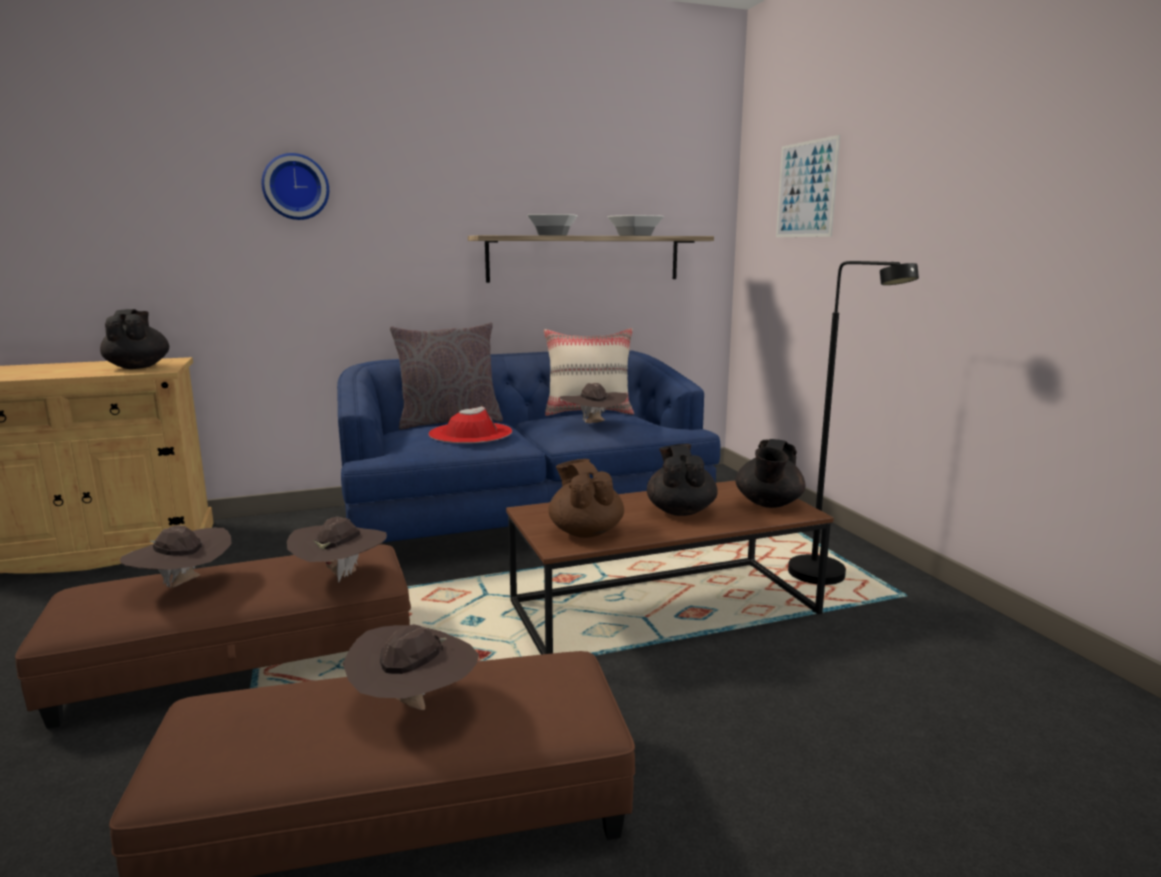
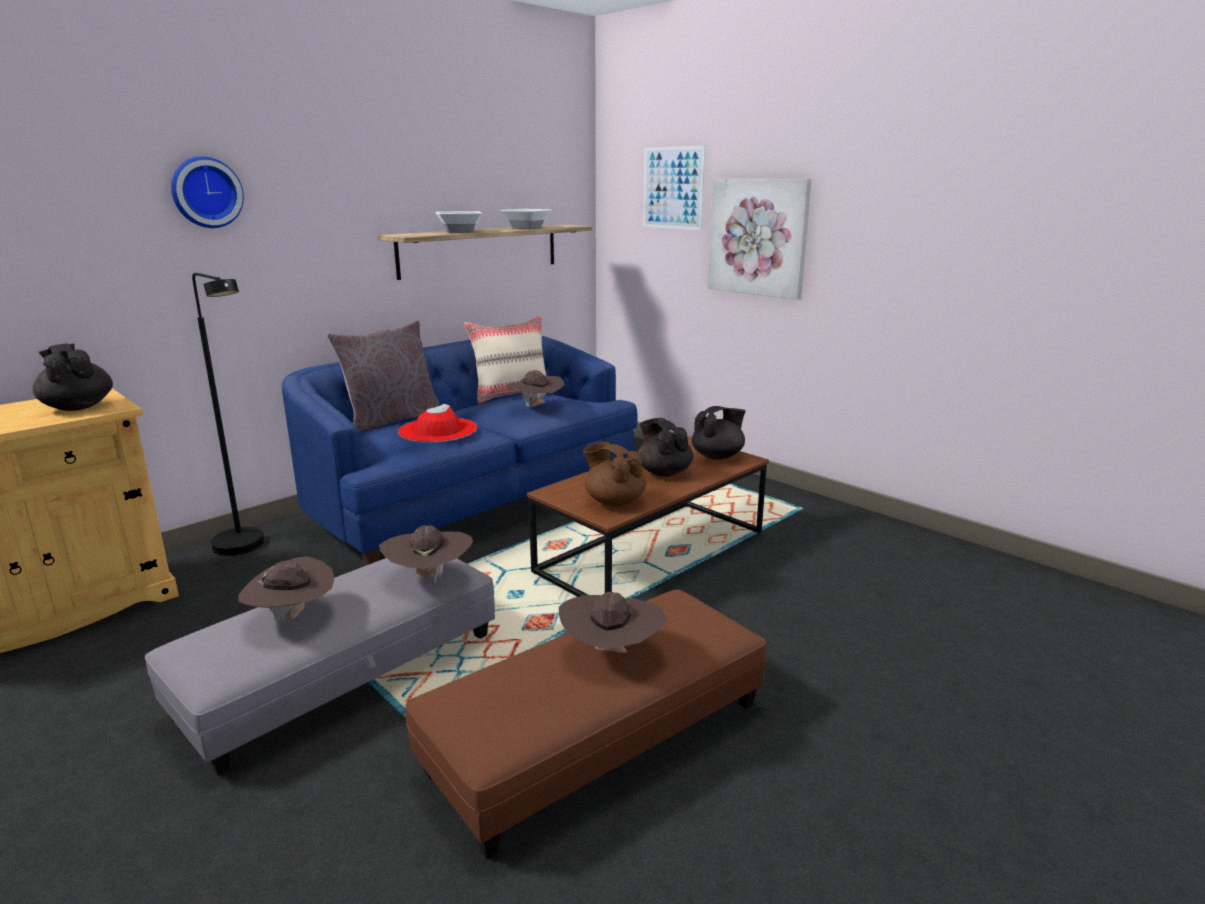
camera: 25 degrees left, 5 degrees up
brown ottoman [15,544,411,729] -> grey ottoman [145,558,495,776]
black teapot [735,439,805,508] -> black teapot turned 120 degrees counterclockwise [691,406,746,460]
black floor lamp [788,261,919,585] -> black floor lamp moved to [192,273,264,556]
none -> picture [708,179,812,300]

